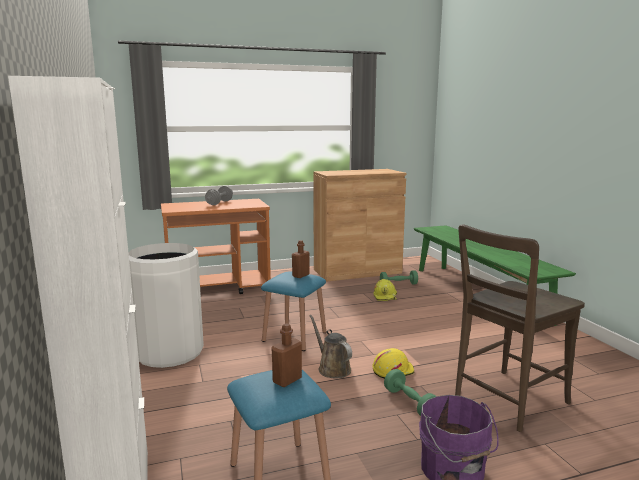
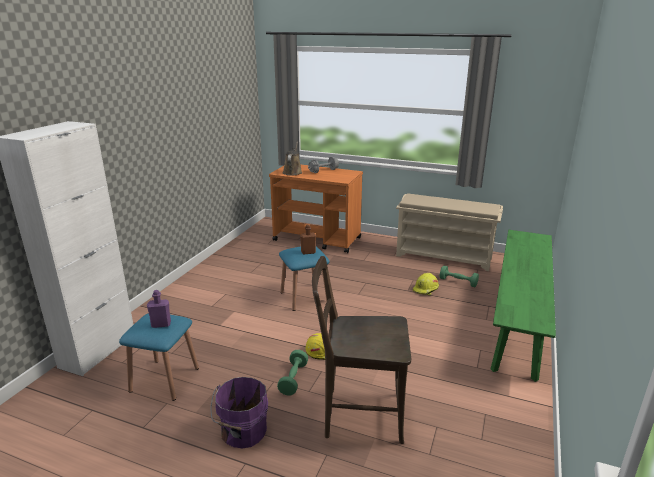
camera: 40 degrees right, 10 degrees up
white trash can [128,243,204,368] -> none
brown bottle [271,323,302,387] -> purple bottle [147,290,171,328]
brown watering can [309,315,352,378] -> brown watering can moved to [283,142,302,175]
brown cabinet [313,169,406,282] -> beige shoe rack [396,193,503,271]

